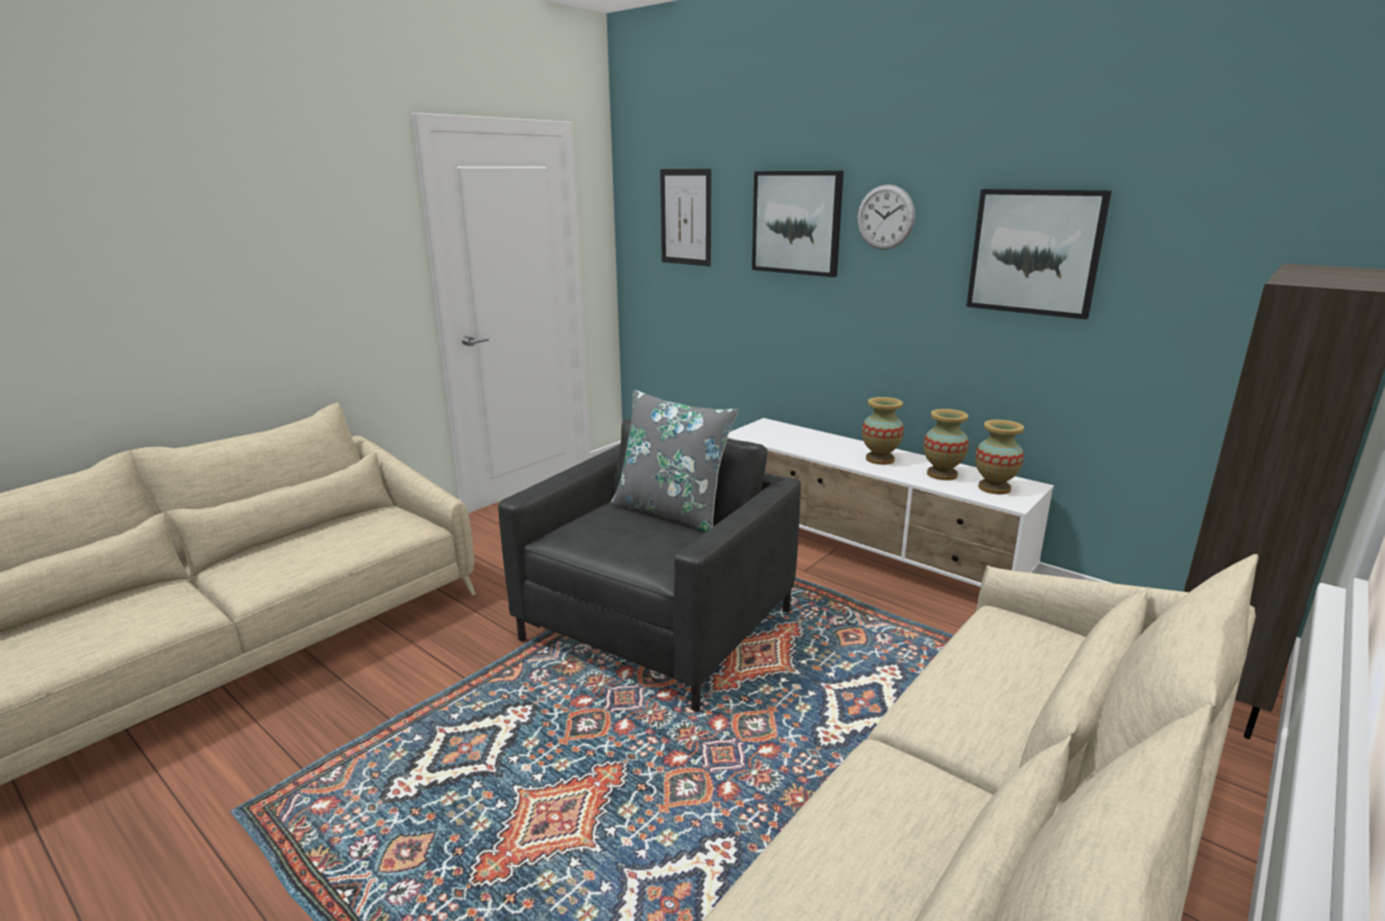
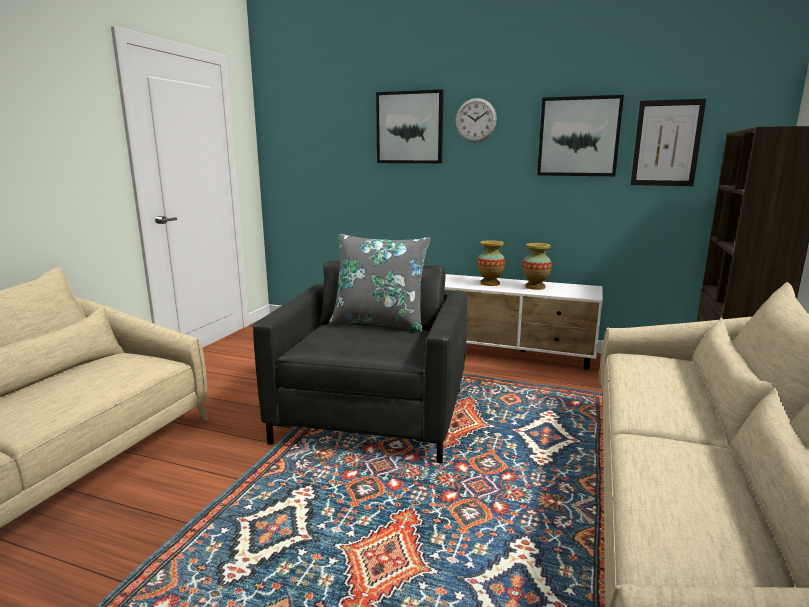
camera: 20 degrees left, 5 degrees down
picture [660,169,711,266] -> picture moved to [631,99,706,186]
vase [975,419,1024,495] -> none

